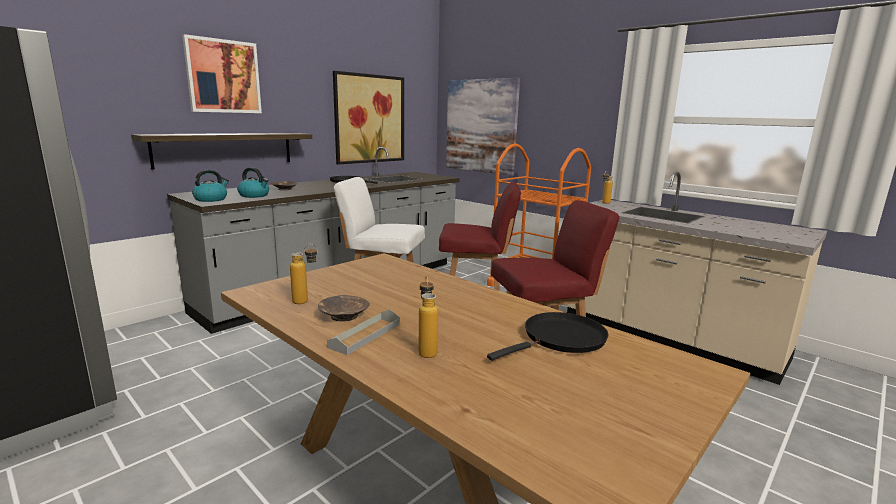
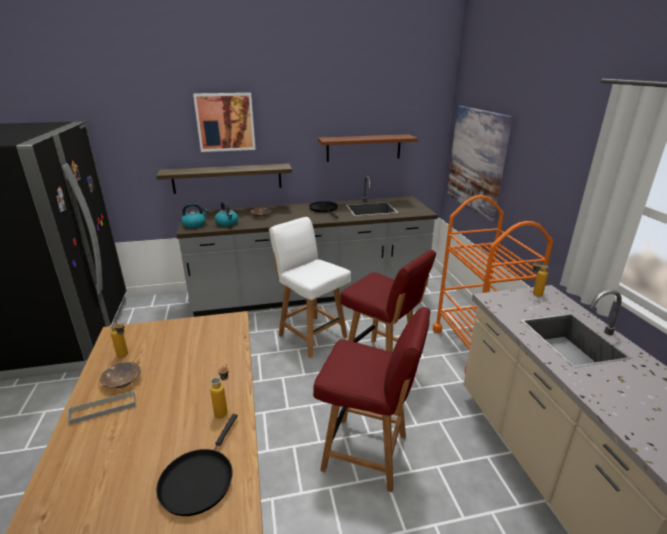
camera: 35 degrees right, 10 degrees up
picture [333,71,404,164] -> brown shelf [318,134,418,162]
bottle [418,276,438,358] -> bottle moved to [210,364,229,418]
black frying pan [487,312,608,361] -> black frying pan turned 105 degrees clockwise [156,414,238,516]

